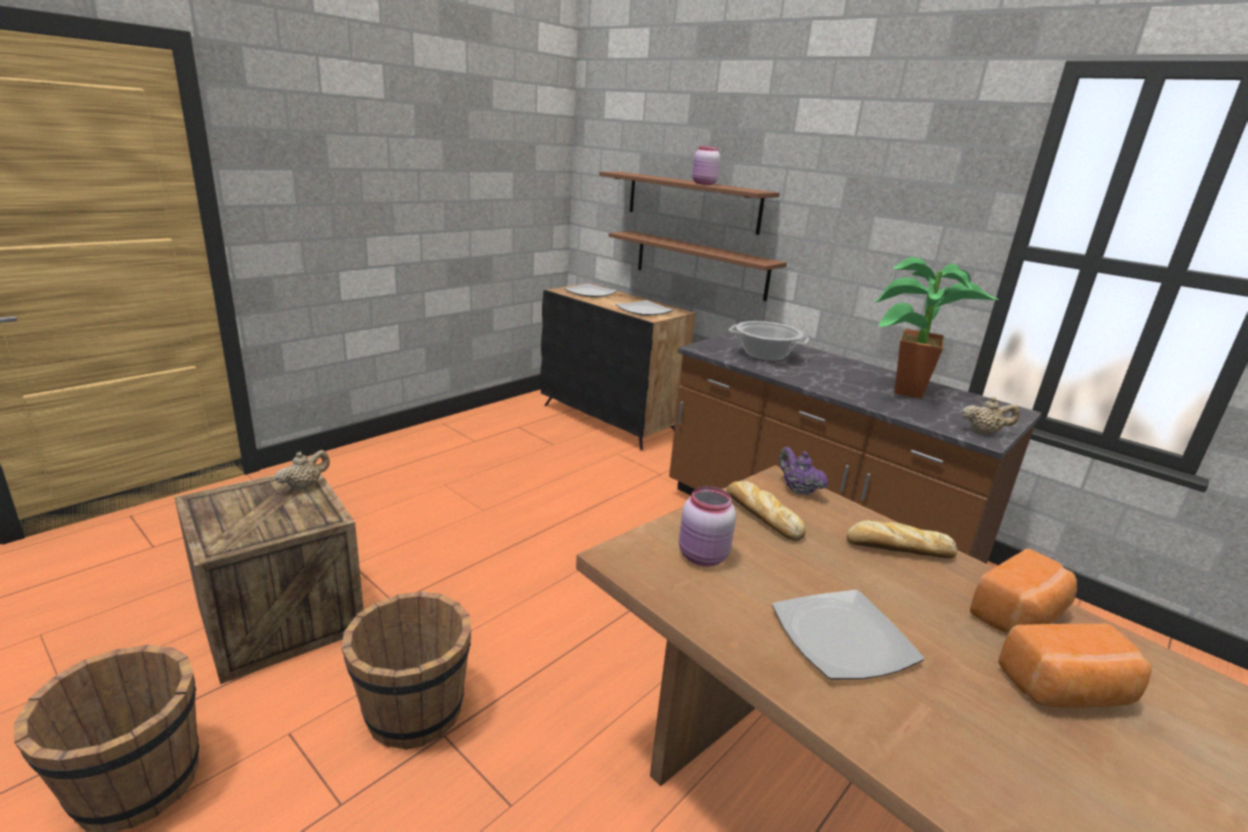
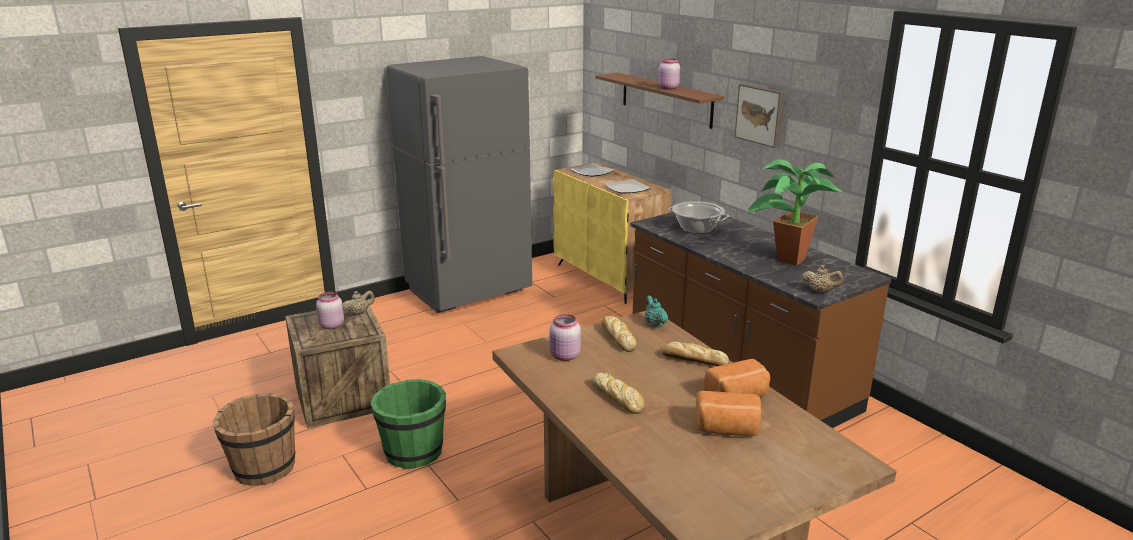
camera: 15 degrees right, 0 degrees up
brown bucket [341,591,471,750] -> green bucket [370,379,446,469]
black cabinet [540,283,696,451] -> yellow cabinet [553,162,672,304]
brown shelf [609,231,787,301] -> none
plate [772,590,924,679] -> bread [592,373,645,414]
purple teapot [778,447,828,495] -> turquoise teapot [645,296,668,328]
none -> pink jar [316,292,344,329]
none -> grey fridge [386,56,532,313]
none -> picture [735,84,785,148]

